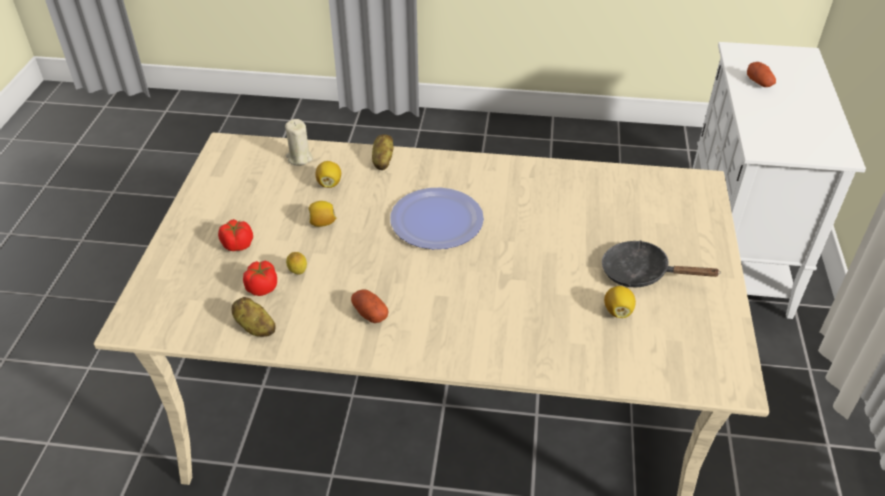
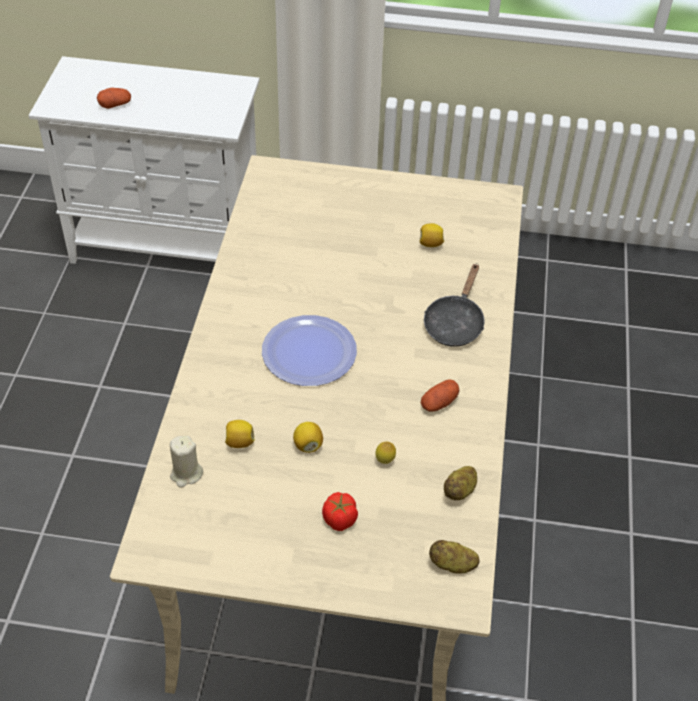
camera: 90 degrees left, 5 degrees up
tomato [243,261,277,296] -> none
potato [372,134,394,170] -> potato moved to [429,540,480,574]
black frying pan [602,240,721,287] -> black frying pan moved to [424,263,484,347]

